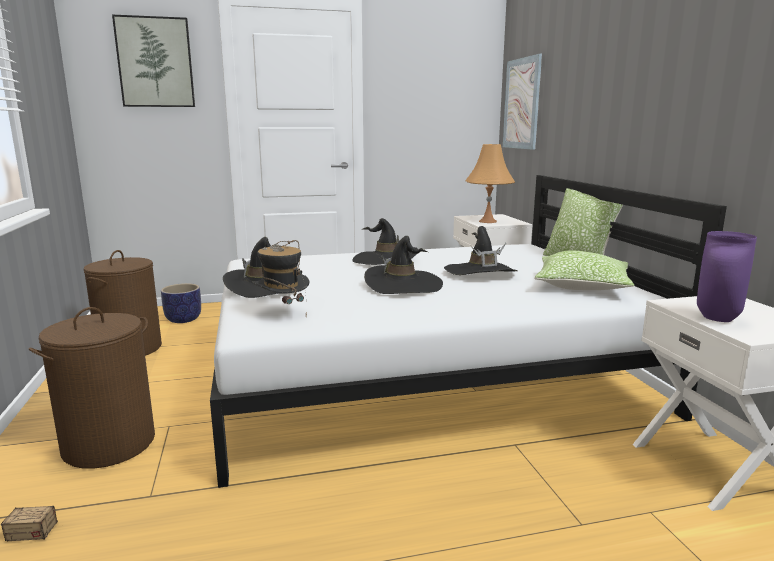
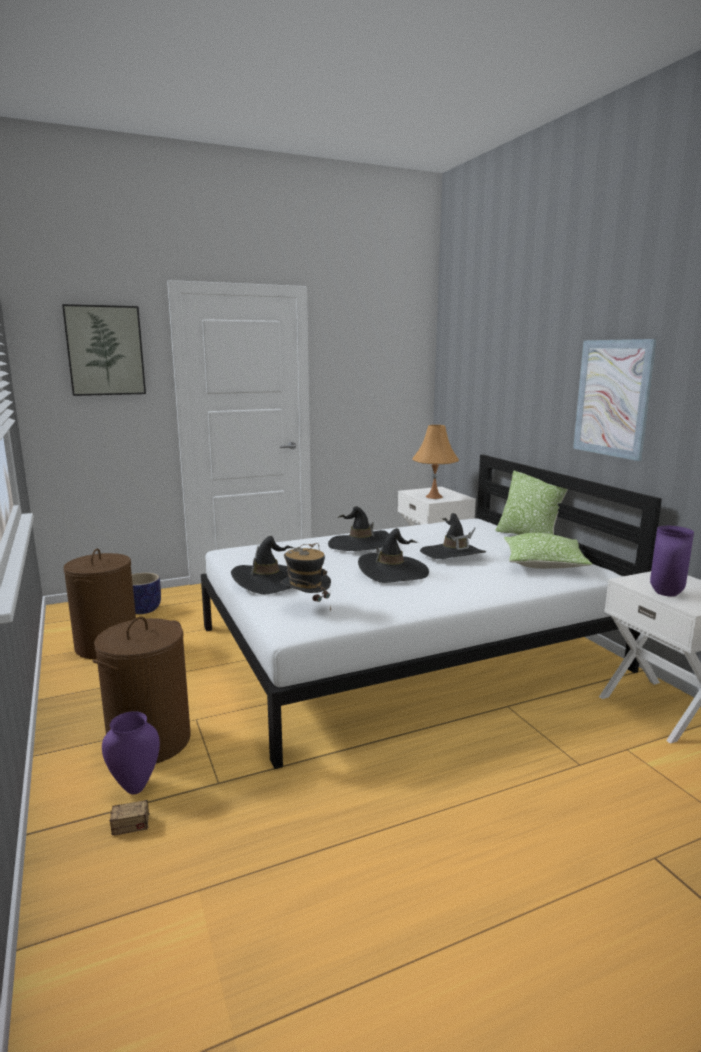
camera: 10 degrees left, 0 degrees up
picture [503,54,542,150] -> picture moved to [573,339,657,461]
none -> purple vase [102,711,160,794]

